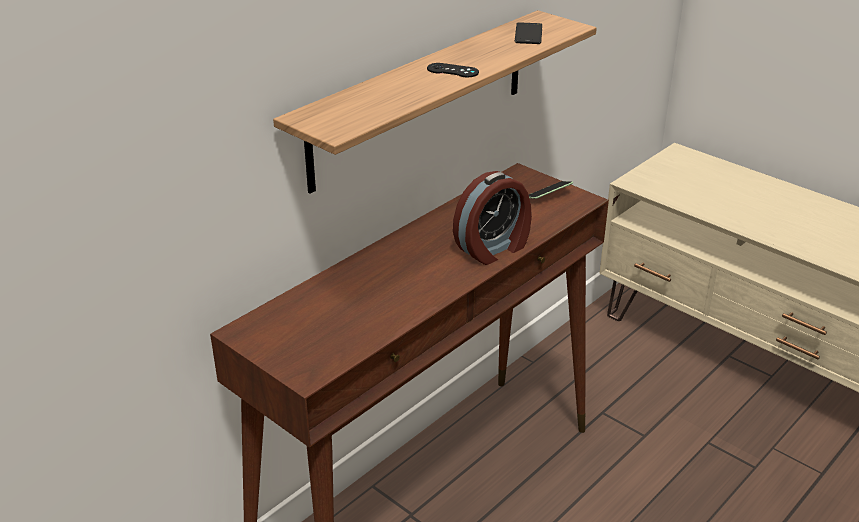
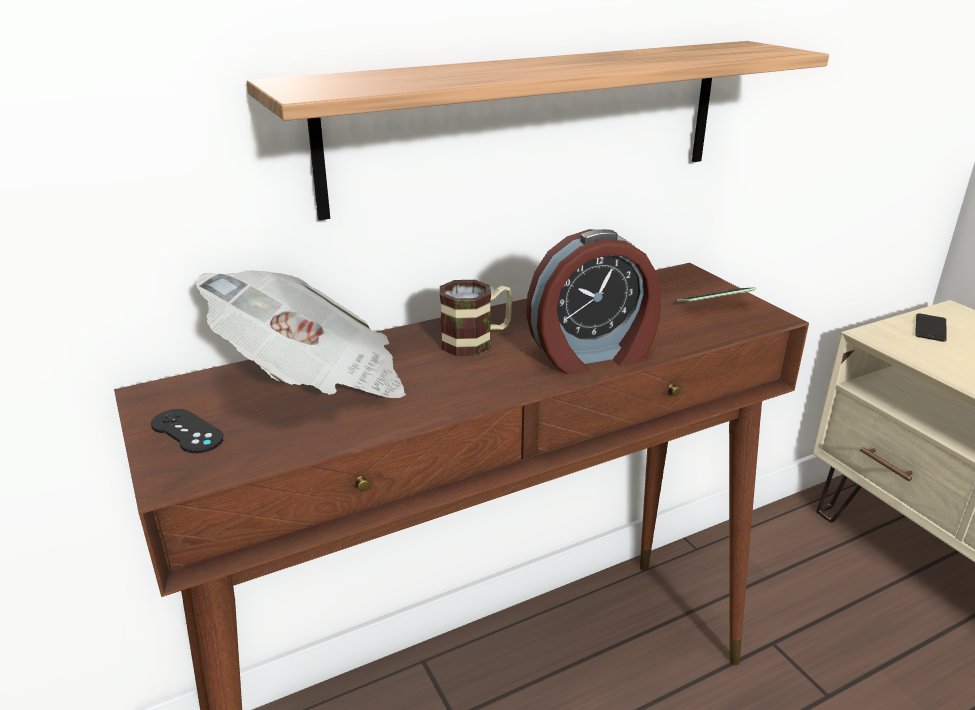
camera: 20 degrees right, 5 degrees down
black game controller [427,63,479,77] -> black game controller moved to [151,409,224,453]
phone [515,22,542,44] -> phone moved to [915,313,947,342]
none -> newspaper [195,271,406,398]
none -> mug [440,280,513,356]

